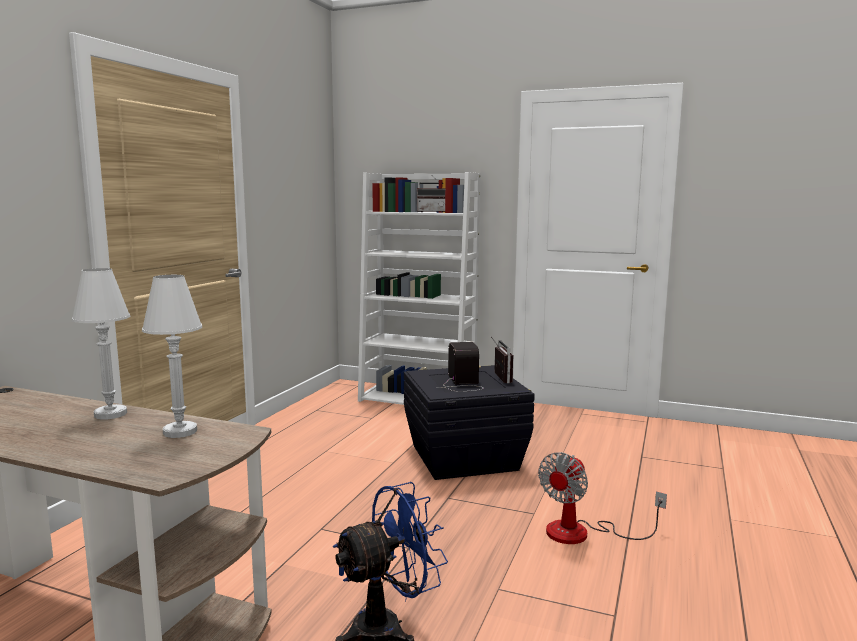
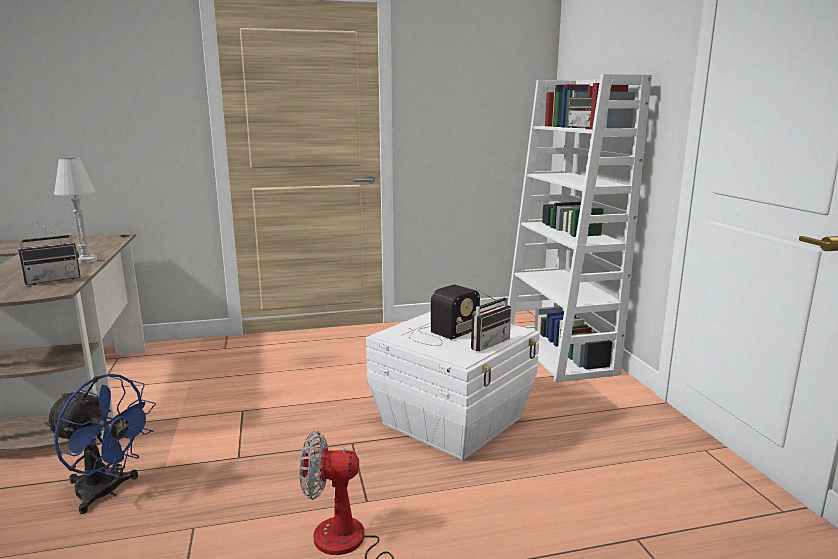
camera: 55 degrees right, 5 degrees up
white table lamp [142,275,202,438] -> radio [18,223,81,285]
black storage box [404,365,535,480] -> white storage box [366,311,540,460]

